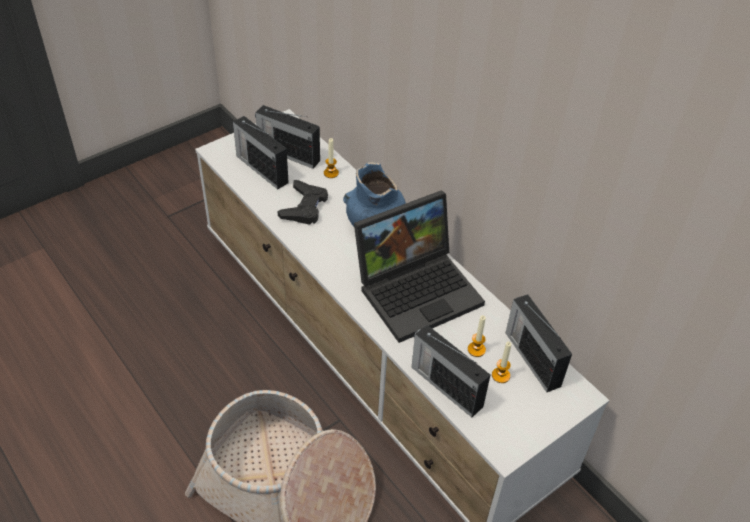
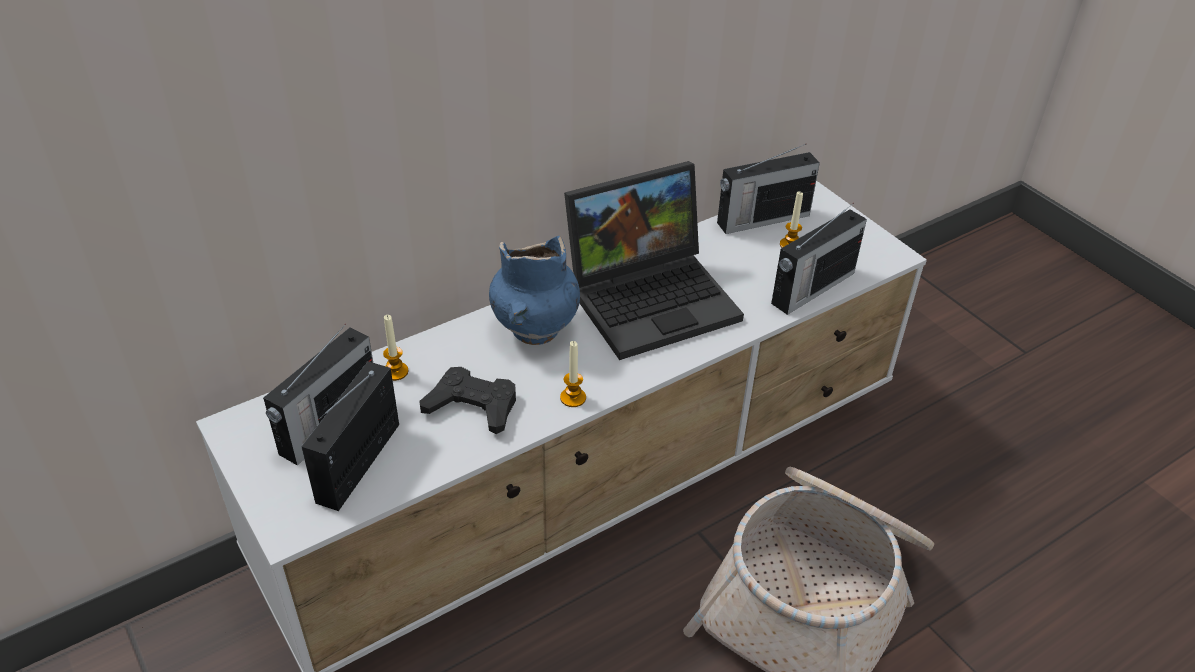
camera: 85 degrees left, 5 degrees down
radio [233,116,289,189] -> radio turned 150 degrees clockwise [301,361,399,511]
laptop [354,190,485,343] -> laptop turned 90 degrees clockwise [564,161,744,360]
candle [468,315,486,357] -> candle moved to [560,341,586,407]

